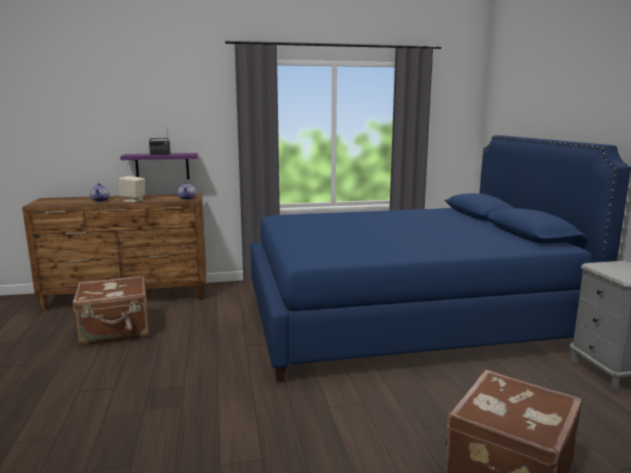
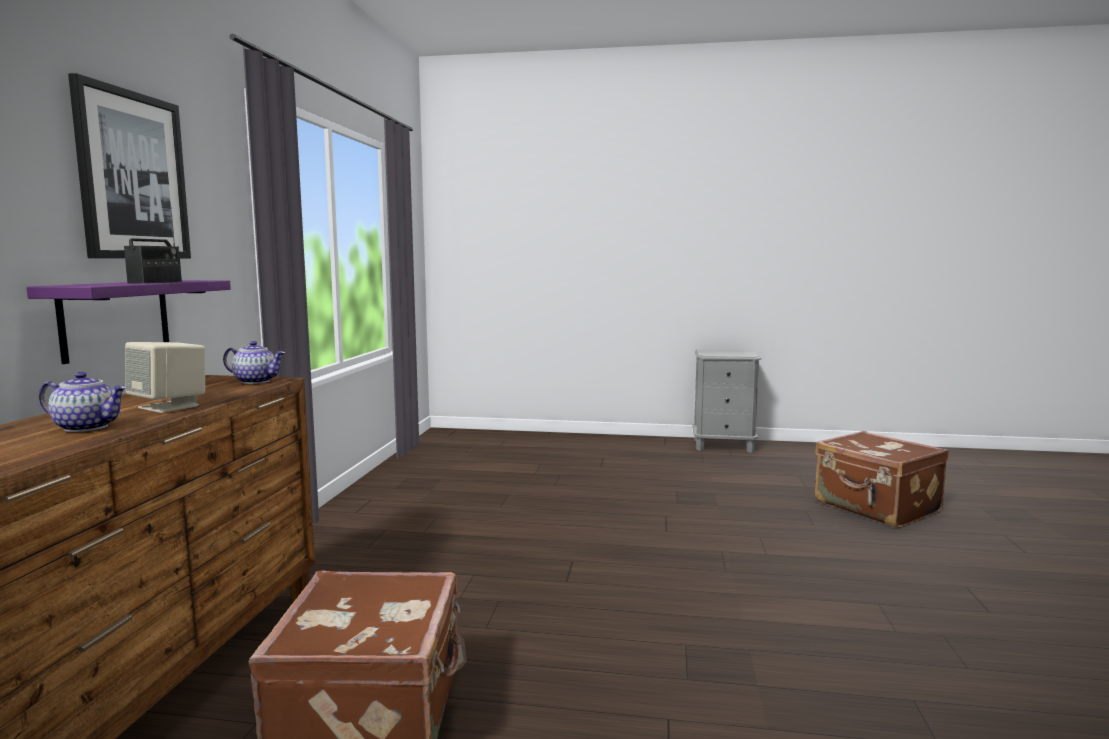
camera: 70 degrees left, 5 degrees down
blue bed [250,135,631,383] -> none
none -> picture [68,73,191,259]

